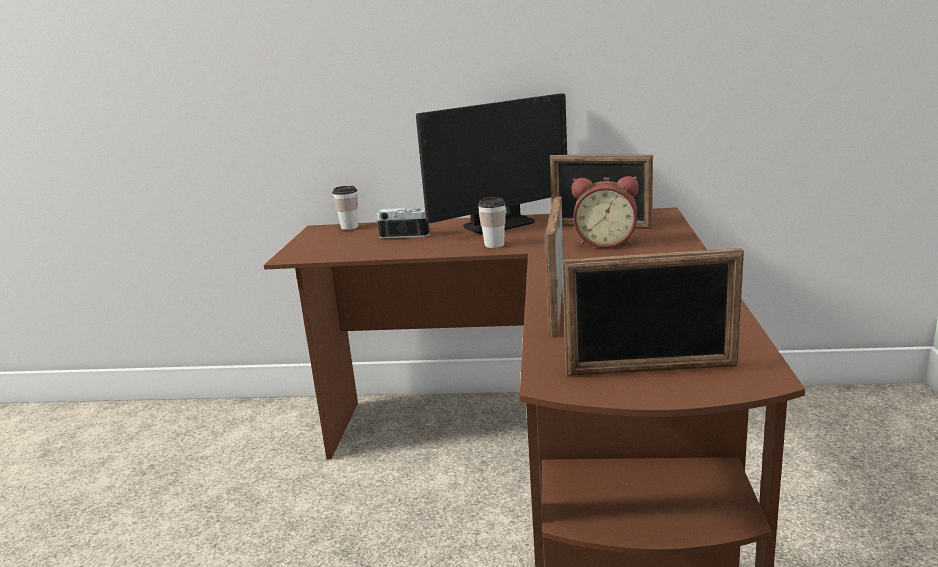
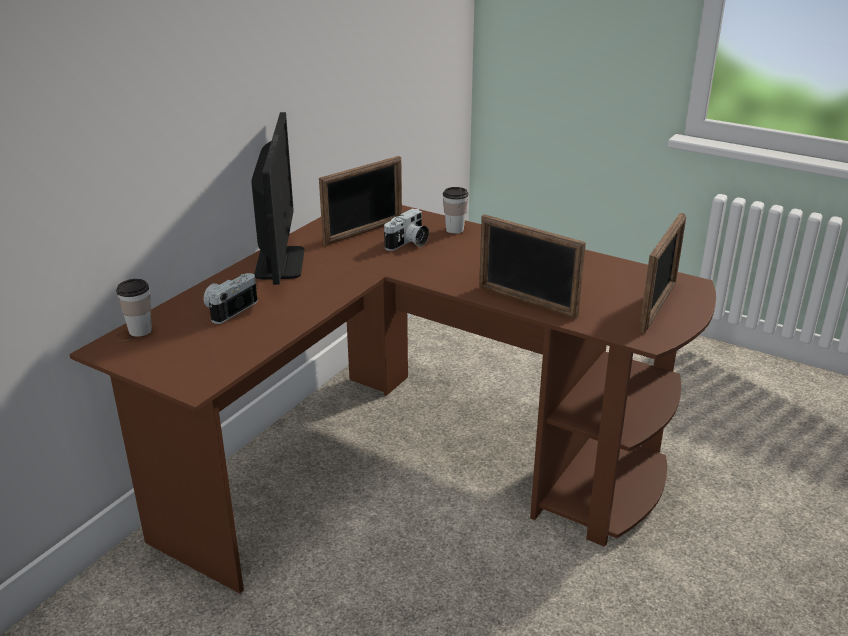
camera: 65 degrees left, 10 degrees up
cup [478,197,506,248] -> cup moved to [443,187,469,234]
alarm clock [572,176,639,248] -> camera [384,208,429,251]

